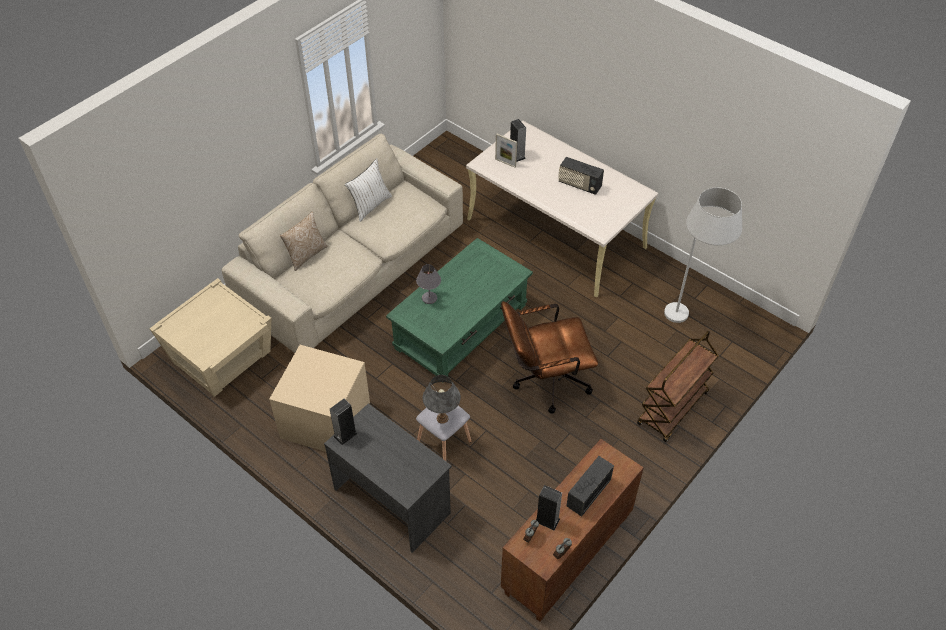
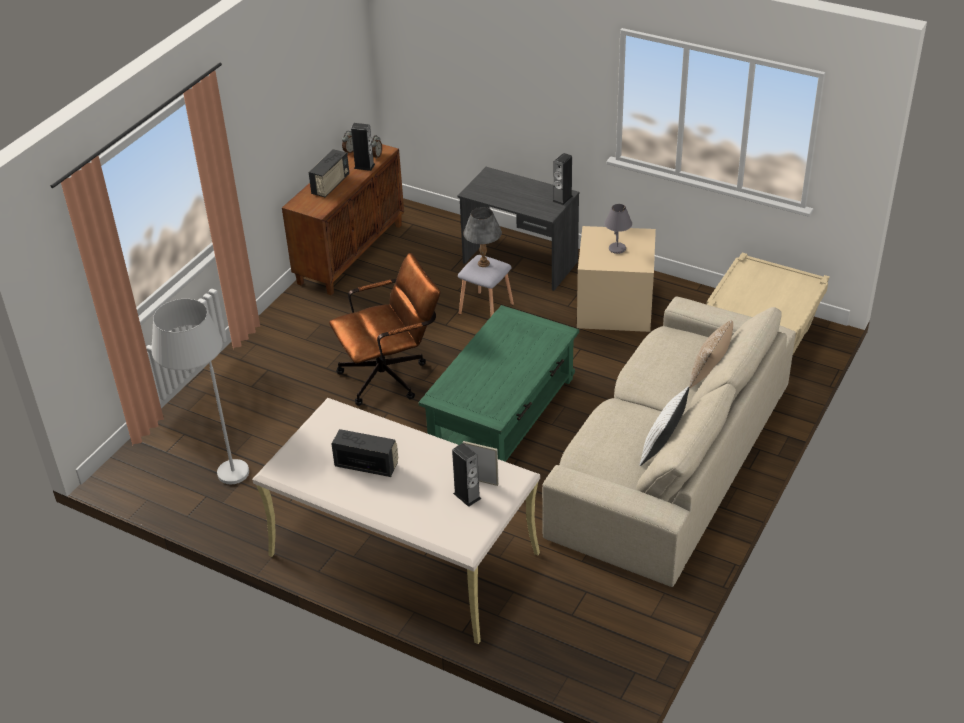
camera: 170 degrees right, 10 degrees down
grey table lamp [416,264,441,304] -> grey table lamp moved to [604,204,632,254]
brown cart [637,331,719,442] -> none

